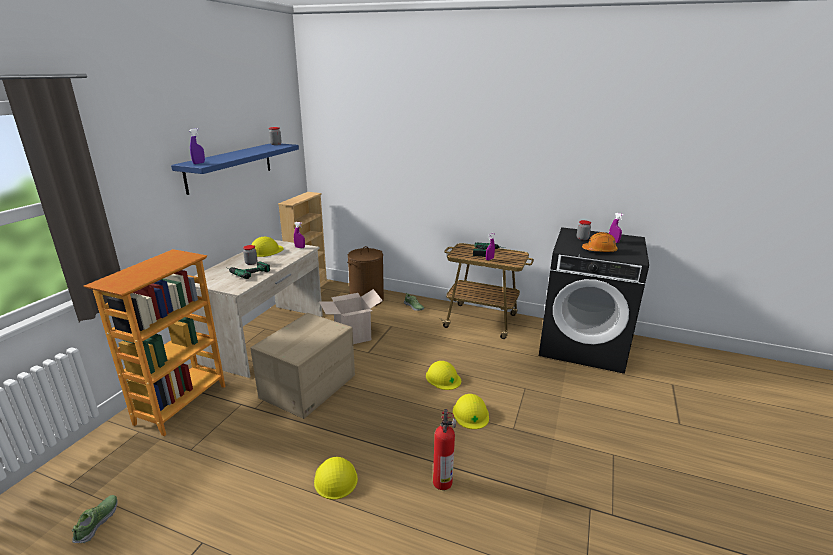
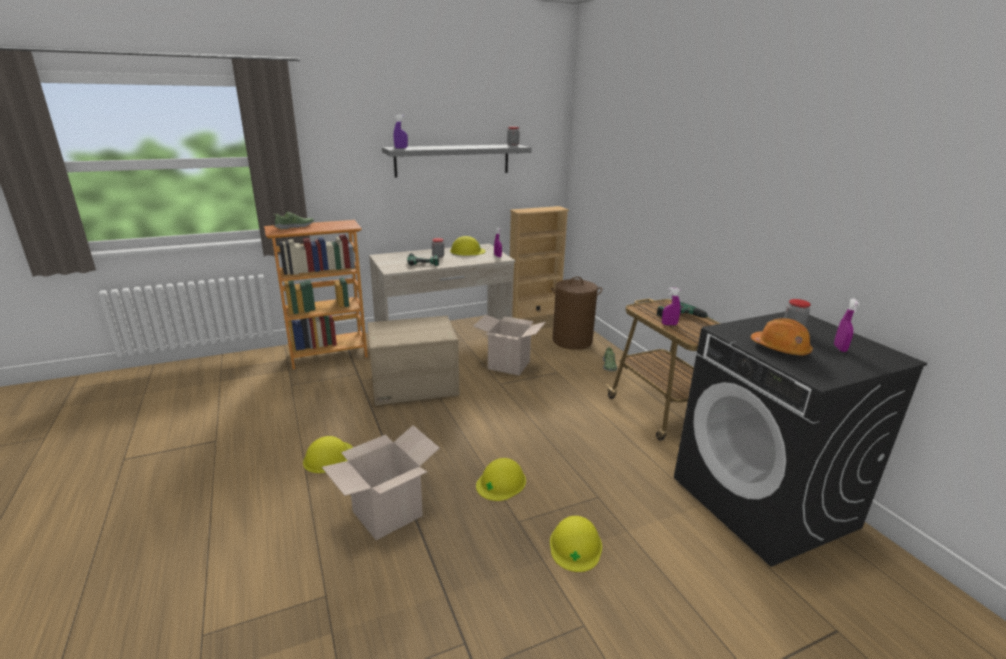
camera: 45 degrees right, 0 degrees up
shoe [72,495,117,543] -> shoe moved to [274,212,314,230]
blue shelf [171,143,299,195] -> grey shelf [382,145,532,178]
yellow hard hat [426,361,461,390] -> yellow hard hat moved to [550,516,602,572]
fire extinguisher [433,409,456,490] -> cardboard box [322,425,439,540]

